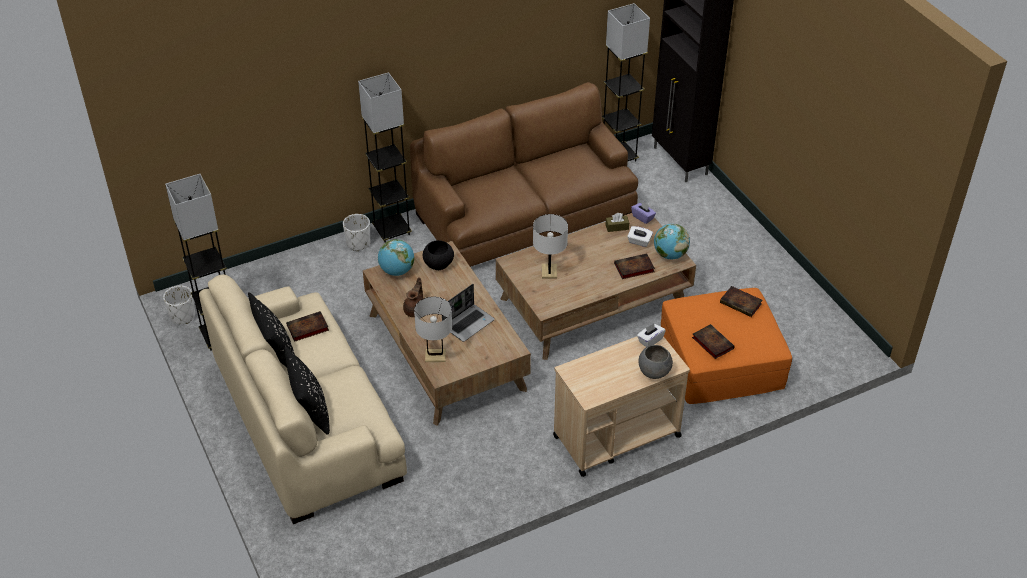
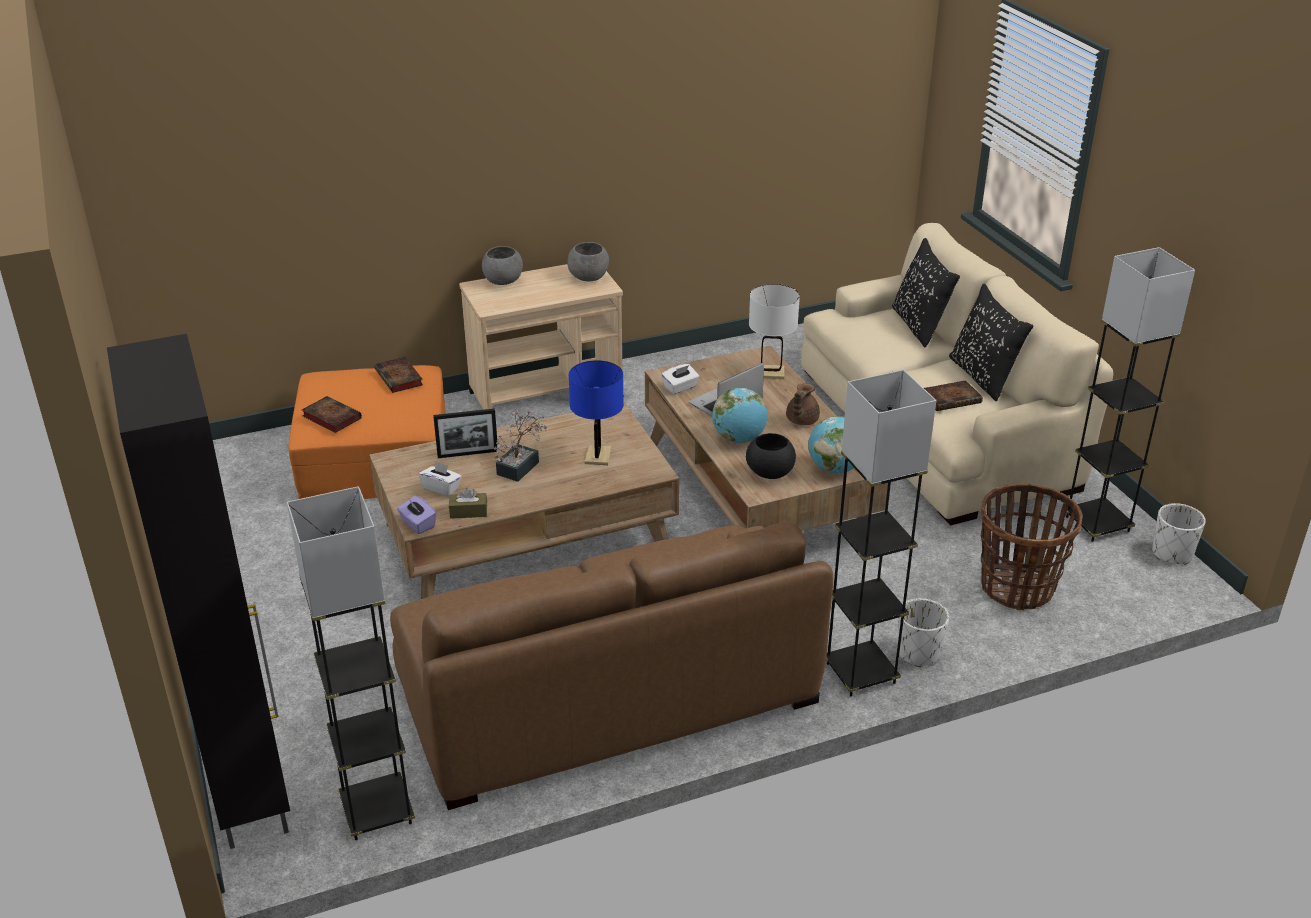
camera: 175 degrees left, 10 degrees down
white table lamp [533,214,568,278] -> blue table lamp [569,360,624,465]
book [614,253,655,279] -> picture frame [433,408,498,458]
white tissue box [637,323,666,347] -> white tissue box moved to [662,364,699,394]
globe [654,224,690,259] -> globe moved to [712,388,767,443]
none -> potted plant [494,409,548,482]
none -> grey bowl [567,242,609,281]
none -> basket [980,484,1083,611]

